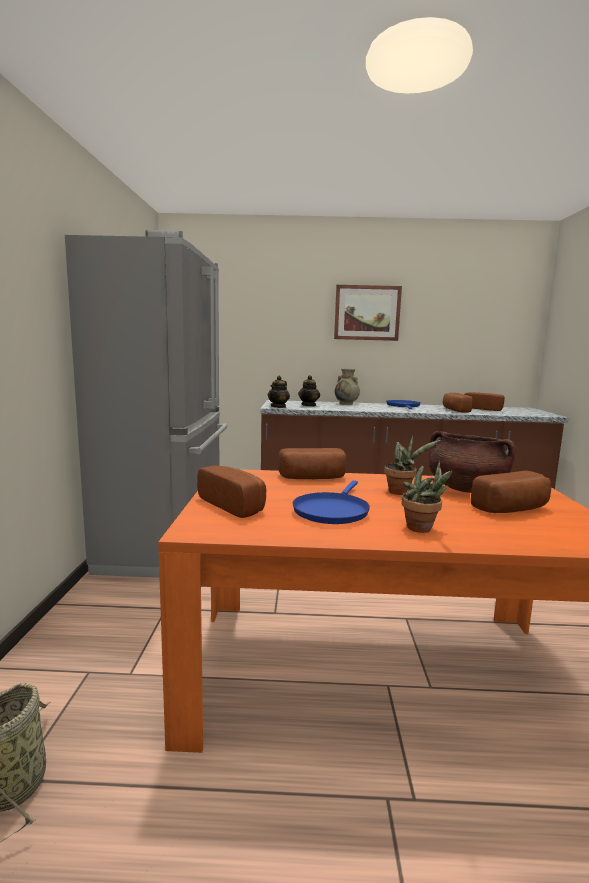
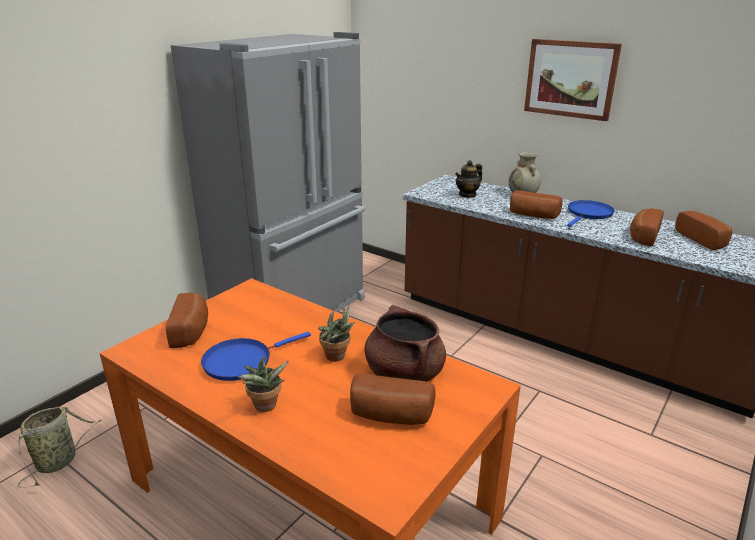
camera: 35 degrees right, 15 degrees up
teapot [268,376,290,408] -> none
bread [278,448,346,479] -> bread moved to [510,190,563,219]

